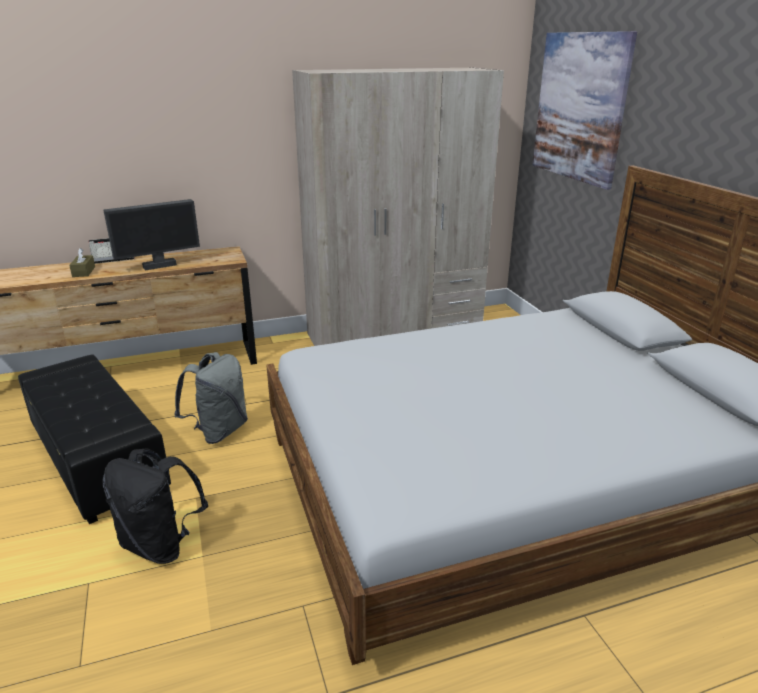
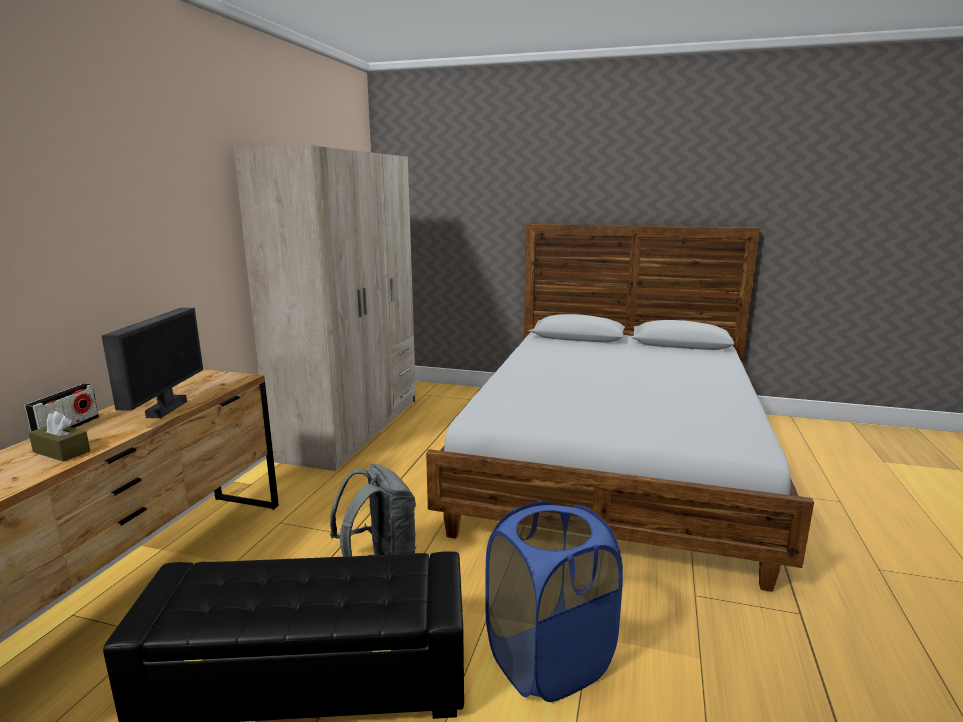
camera: 55 degrees left, 10 degrees down
black backpack [103,448,208,564] -> blue laundry basket [486,500,623,702]
picture [532,31,637,190] -> none

